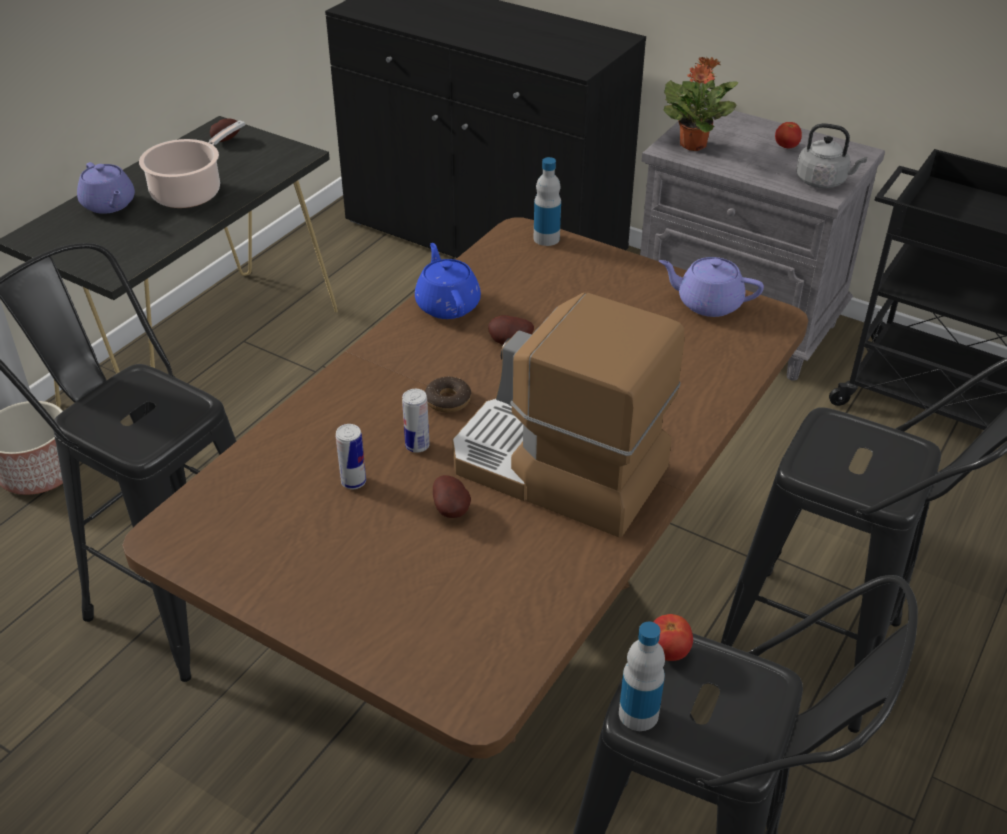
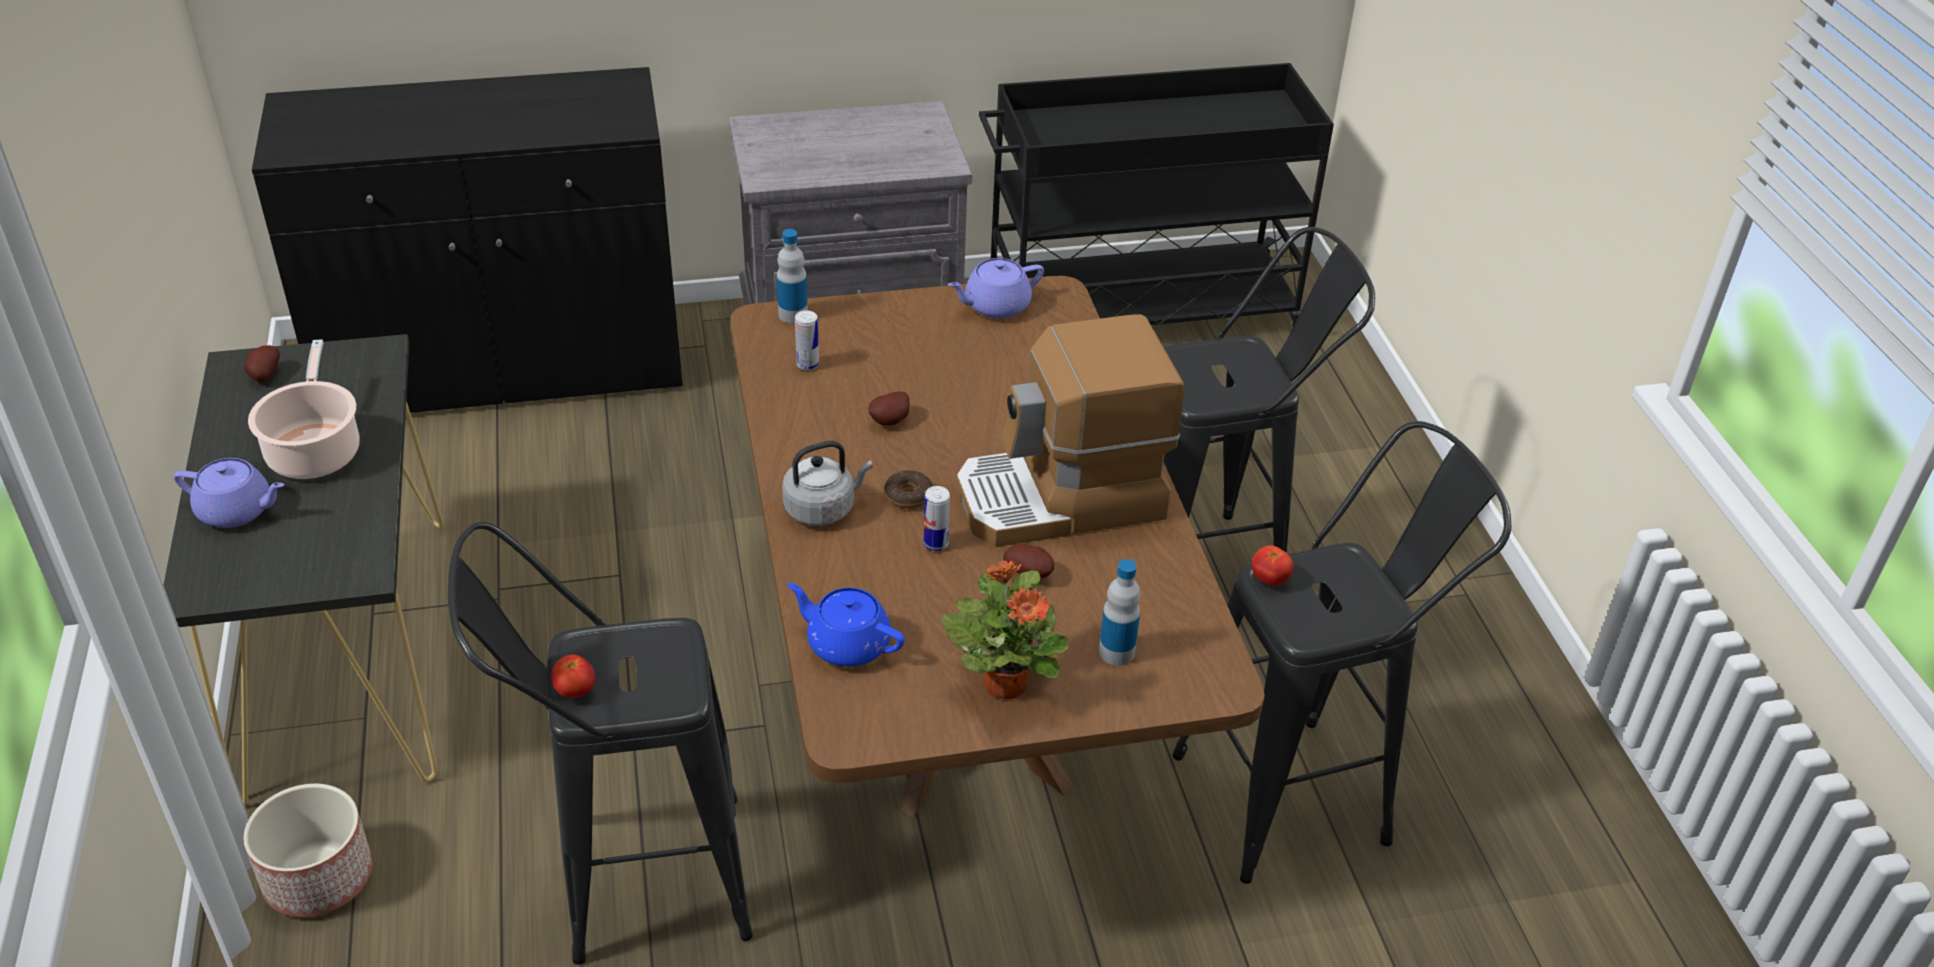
camera: 45 degrees left, 0 degrees up
can [336,424,366,489] -> can moved to [795,310,819,371]
blue teapot [415,243,481,319] -> blue teapot moved to [787,583,905,667]
bottle [619,622,665,731] -> bottle moved to [1099,559,1141,665]
potted plant [663,56,738,151] -> potted plant moved to [942,561,1069,699]
tomato [775,122,802,148] -> tomato moved to [551,655,595,698]
grey kettle [796,123,867,188] -> grey kettle moved to [782,441,873,526]

